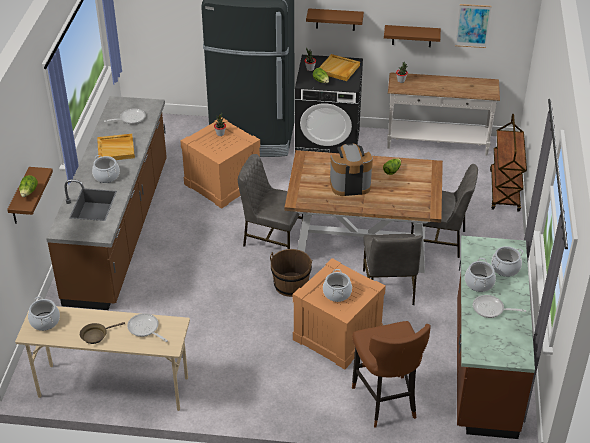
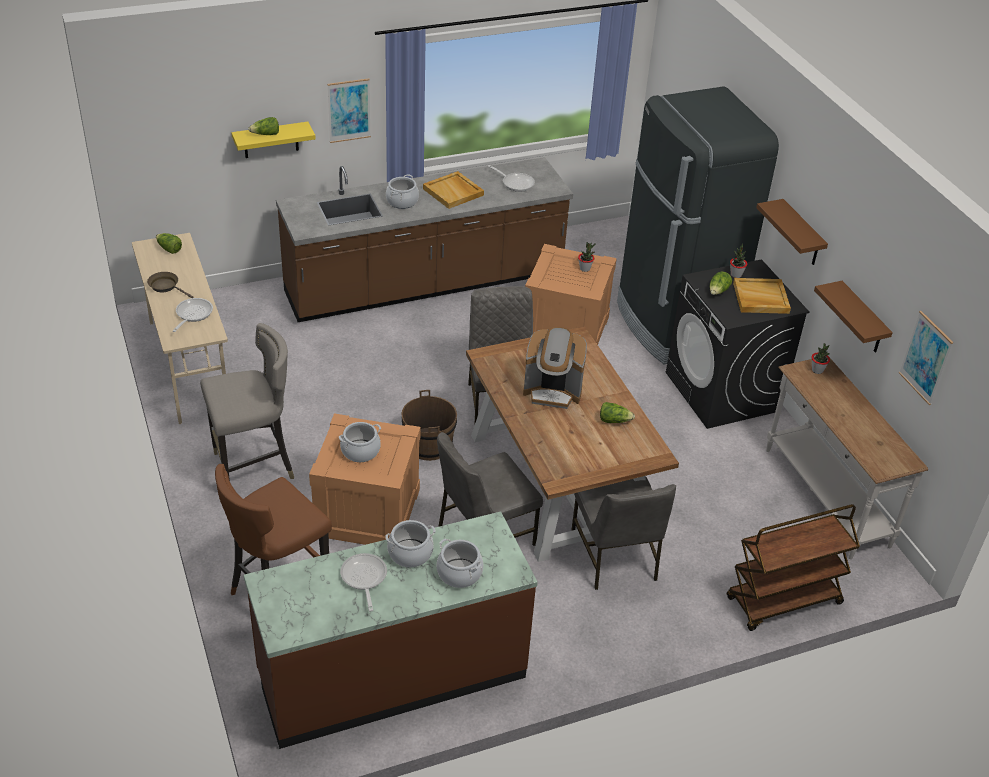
camera: 60 degrees right, 0 degrees up
brown shelf [7,167,53,224] -> yellow shelf [231,122,316,158]
cooking pot [28,296,60,331] -> lettuce [156,233,182,254]
coffee machine [330,143,373,196] -> coffee machine turned 135 degrees clockwise [523,327,587,409]
none -> grey stool [200,323,294,481]
none -> picture [327,78,371,143]

